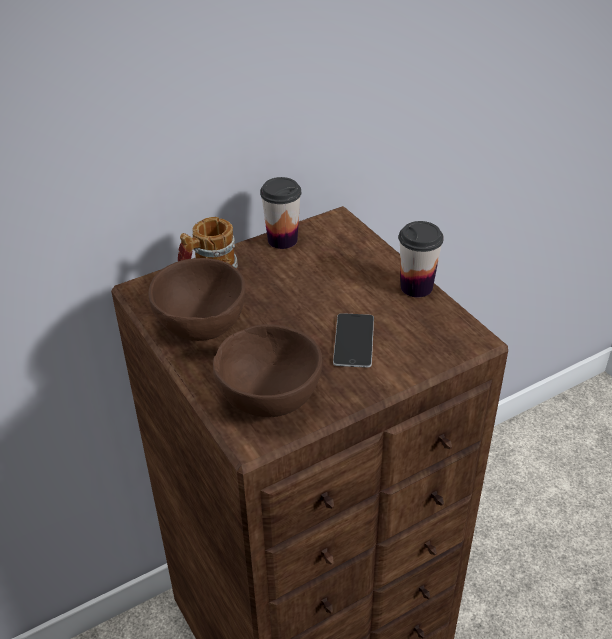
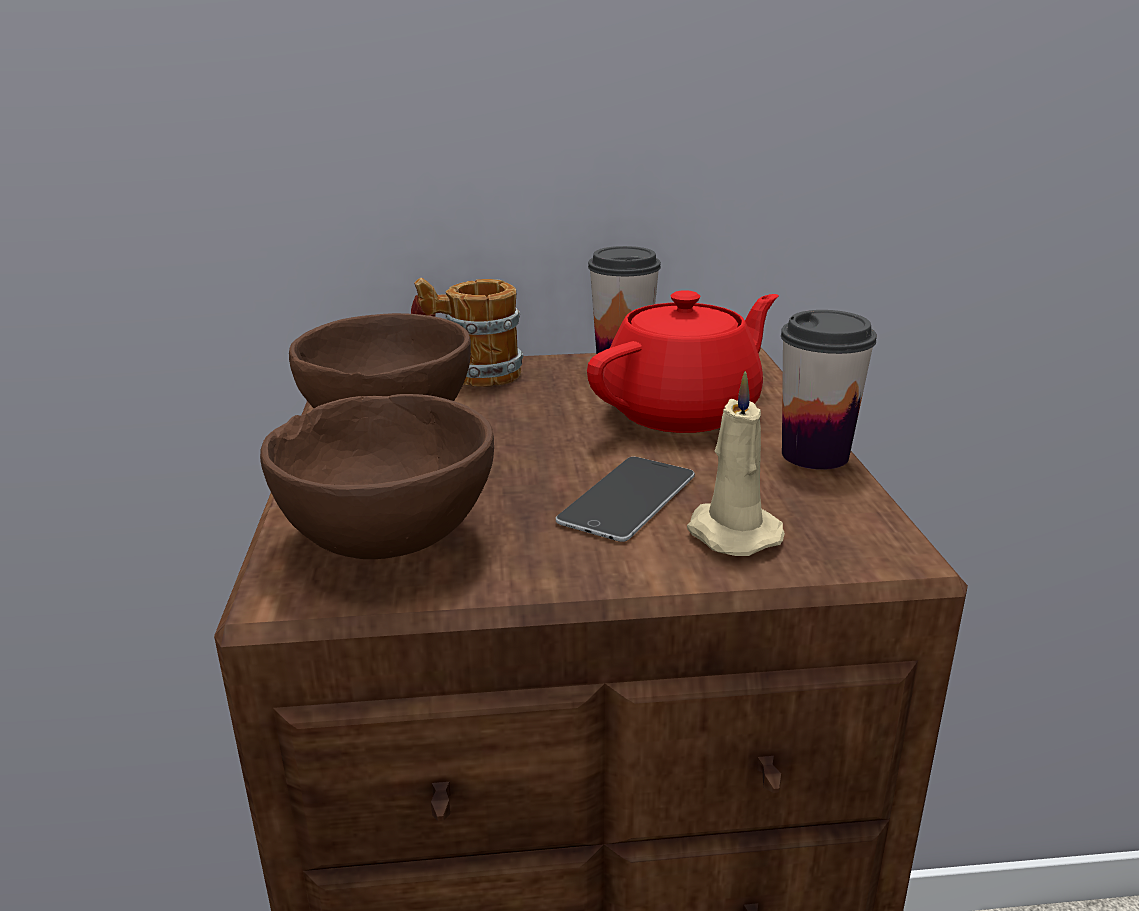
camera: 25 degrees right, 15 degrees down
none -> red teapot [587,290,779,433]
none -> beige candle [687,371,785,556]

